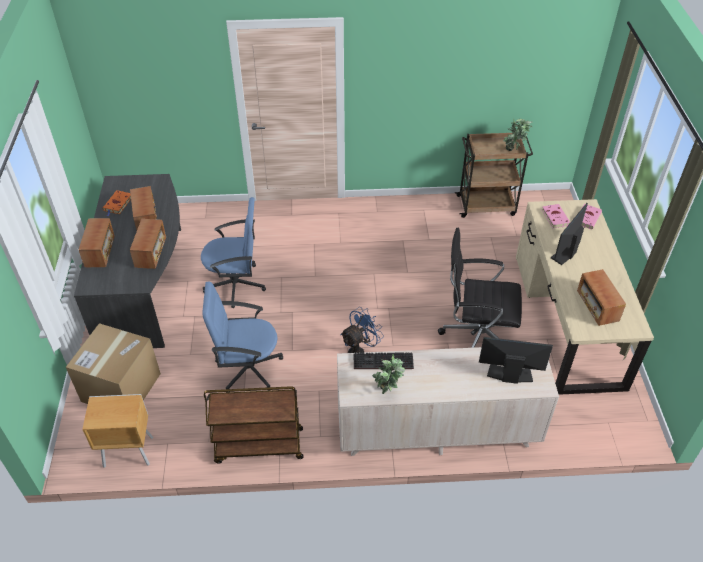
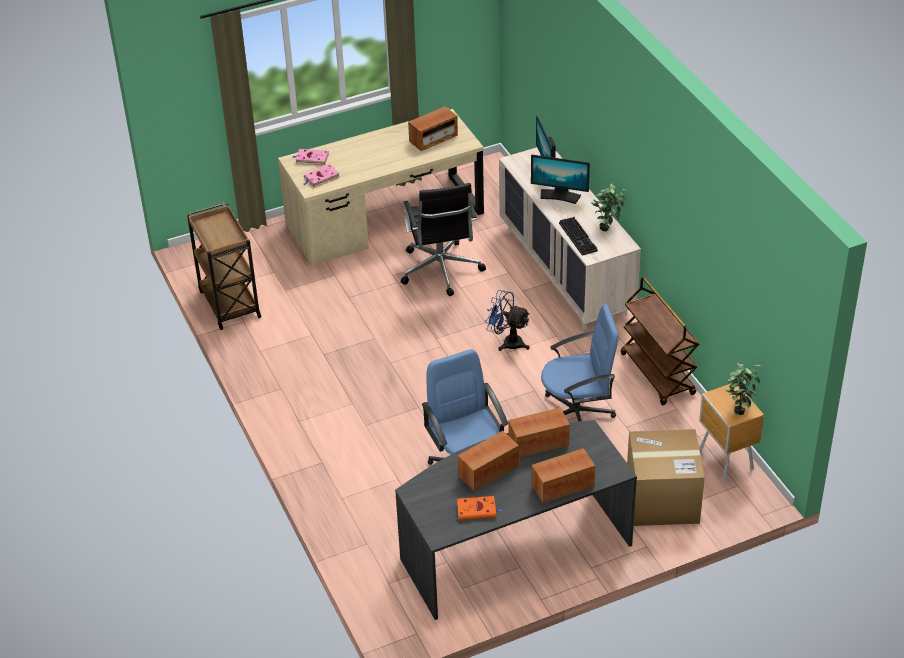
camera: 110 degrees left, 5 degrees down
blue office chair [202,281,283,391] -> blue office chair turned 75 degrees counterclockwise [541,304,619,421]
potted plant [503,118,532,151] -> potted plant moved to [725,362,762,415]
monitor [551,203,588,265] -> monitor moved to [531,154,590,204]

